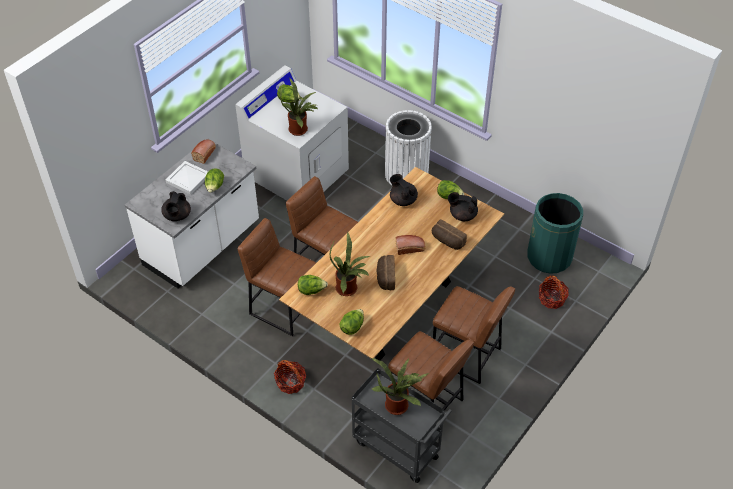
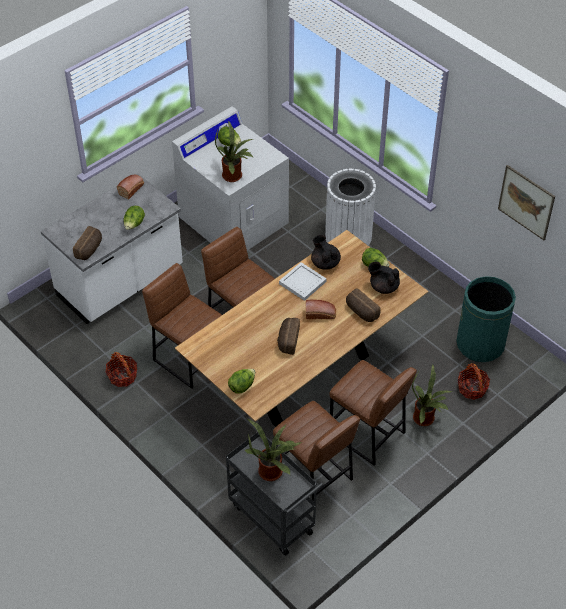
camera: 10 degrees right, 0 degrees up
black teapot [161,191,191,221] -> bread [73,226,102,260]
white tray [165,161,208,195] -> white tray moved to [279,262,327,301]
basket [274,360,306,394] -> basket moved to [106,352,137,387]
lettuce [298,275,328,295] -> none
potted plant [330,232,370,296] -> potted plant moved to [412,364,453,426]
none -> picture [498,165,555,240]

